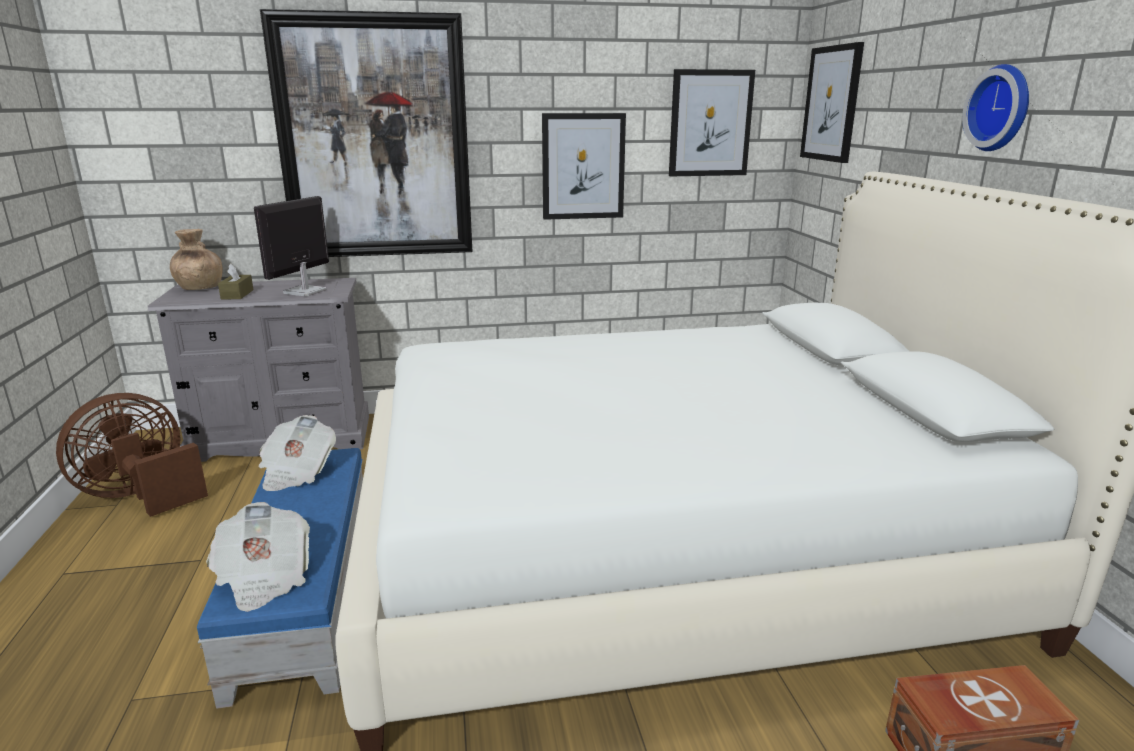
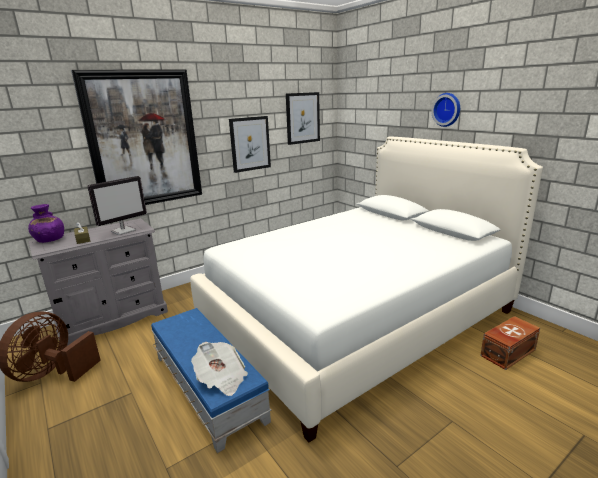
camera: 25 degrees left, 0 degrees up
brown vase [170,229,223,290] -> purple vase [28,204,64,243]
monitor [254,196,329,296] -> monitor turned 135 degrees counterclockwise [87,176,147,235]
newspaper [258,415,336,491] -> none
picture [800,42,864,163] -> none

